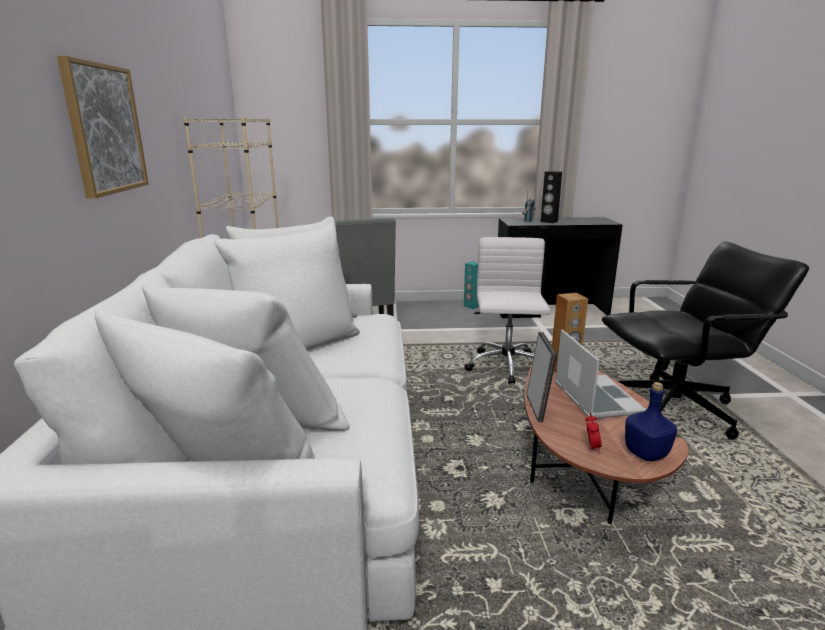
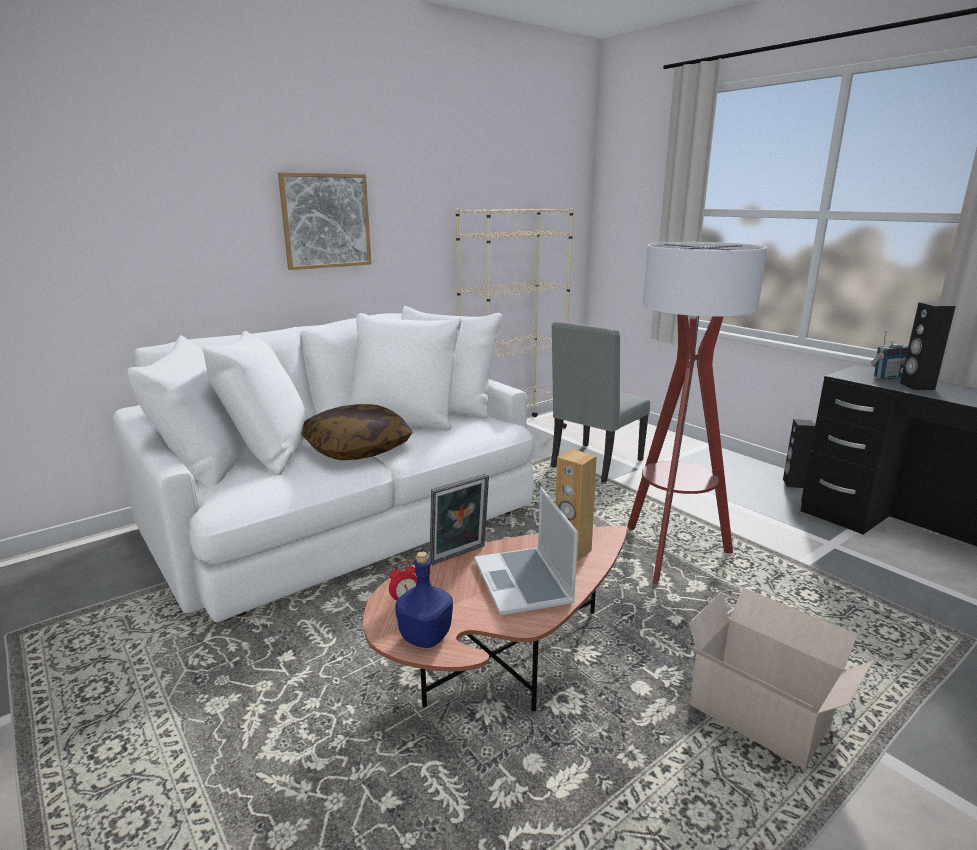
camera: 55 degrees right, 0 degrees up
white office chair [464,237,550,384] -> floor lamp [627,242,767,584]
turquoise speaker [464,261,479,309] -> black speaker [783,419,815,488]
laptop [555,330,646,419] -> laptop turned 120 degrees clockwise [475,487,578,616]
black office chair [602,242,809,440] -> cardboard box [687,588,873,769]
none -> pillow [301,404,413,460]

